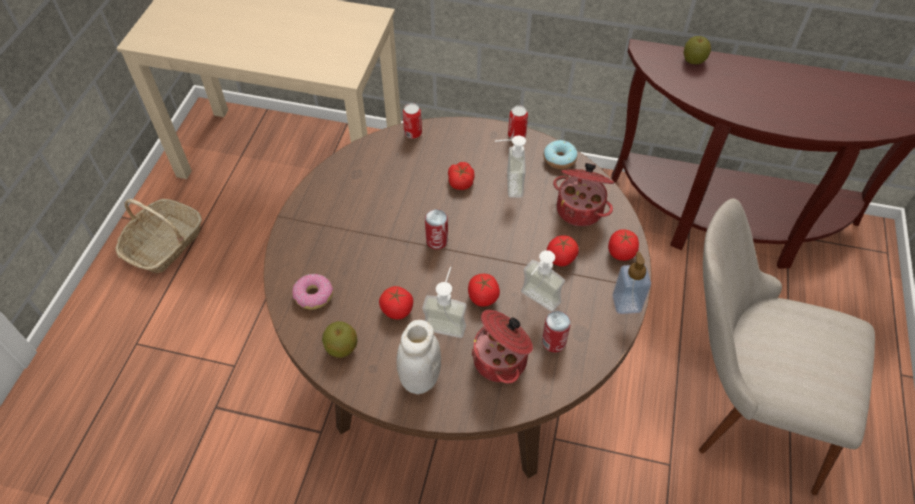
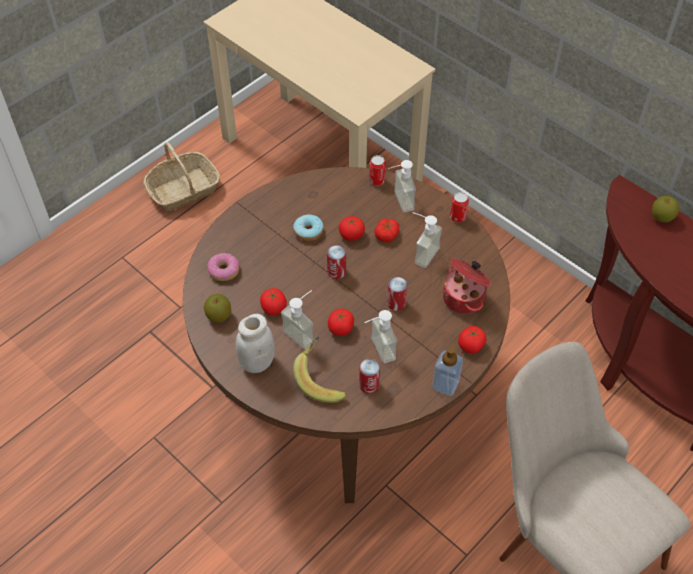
camera: 30 degrees right, 0 degrees up
cooking pot [471,310,533,384] -> banana [293,336,347,403]
donut [544,140,577,169] -> donut moved to [293,215,324,241]
tomato [547,235,579,266] -> tomato moved to [339,216,365,241]
none -> soap dispenser [387,160,416,212]
none -> can [387,277,408,311]

